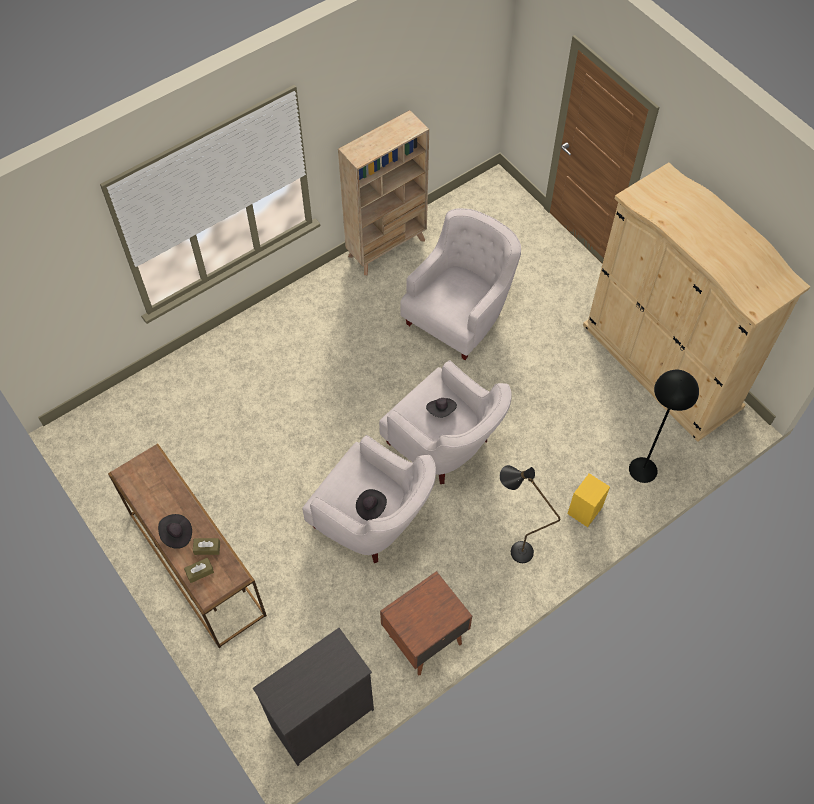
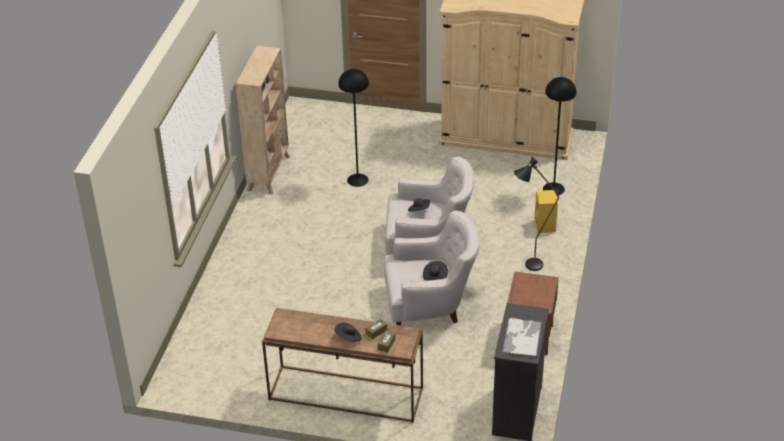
camera: 40 degrees left, 20 degrees down
white armchair [400,208,521,360] -> black floor lamp [338,69,369,187]
none -> tray [502,317,542,358]

